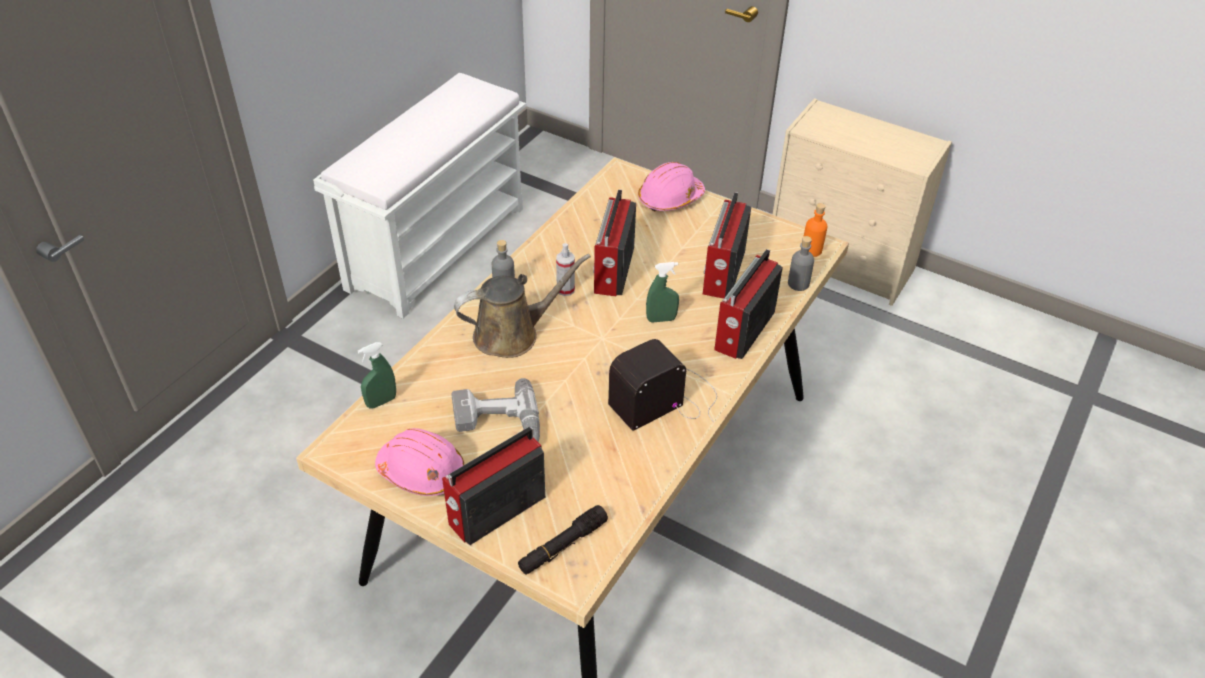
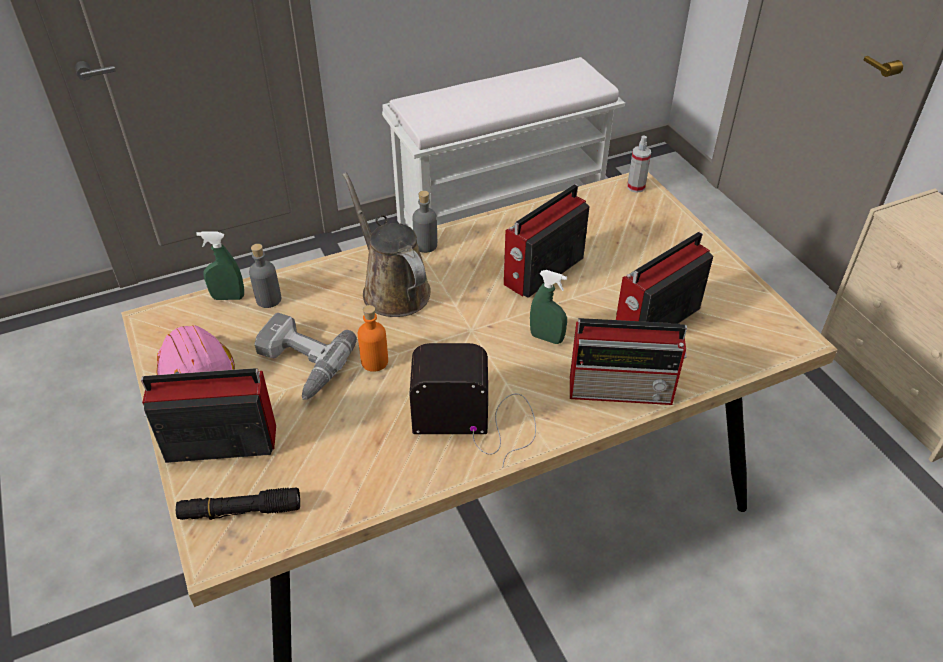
camera: 35 degrees right, 0 degrees up
brown watering can [454,254,591,358] -> brown watering can turned 135 degrees counterclockwise [342,172,431,317]
spray bottle [556,243,575,296] -> spray bottle moved to [627,135,651,193]
pink hard hat [638,162,705,212] -> none
radio [714,249,783,359] -> radio turned 150 degrees counterclockwise [570,318,687,405]
grey bottle [788,236,814,291] -> grey bottle moved to [249,244,281,308]
orange bottle [803,203,828,257] -> orange bottle moved to [358,305,388,372]

